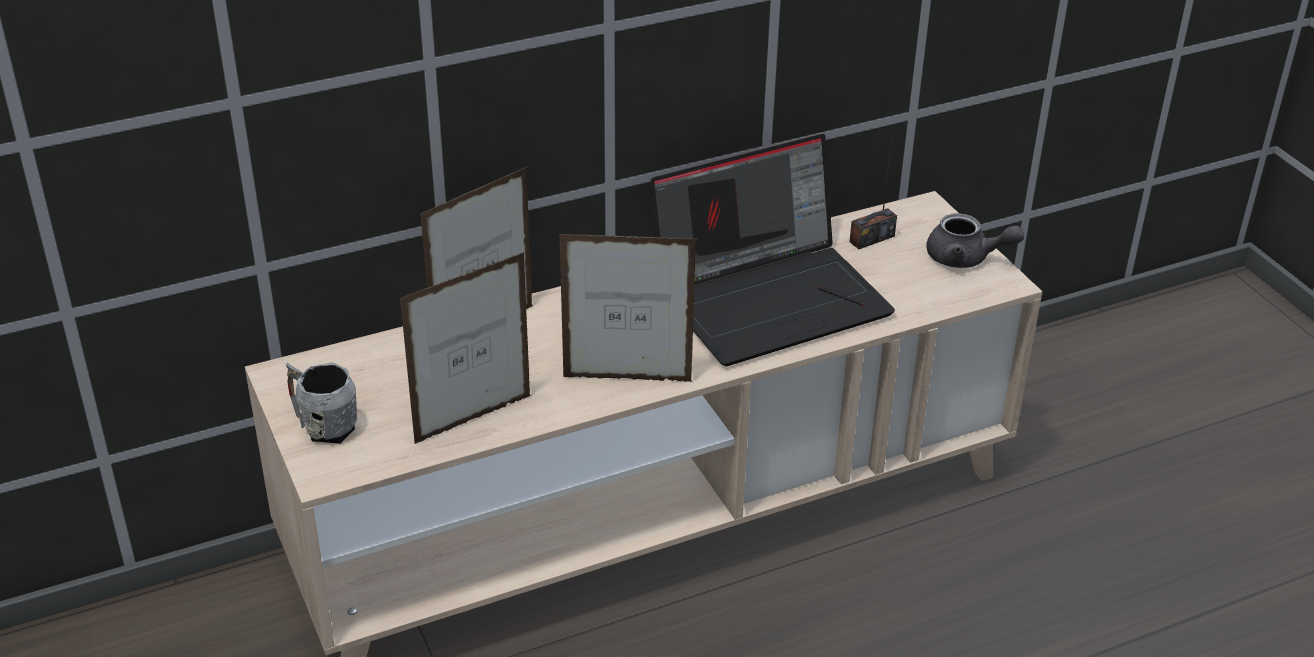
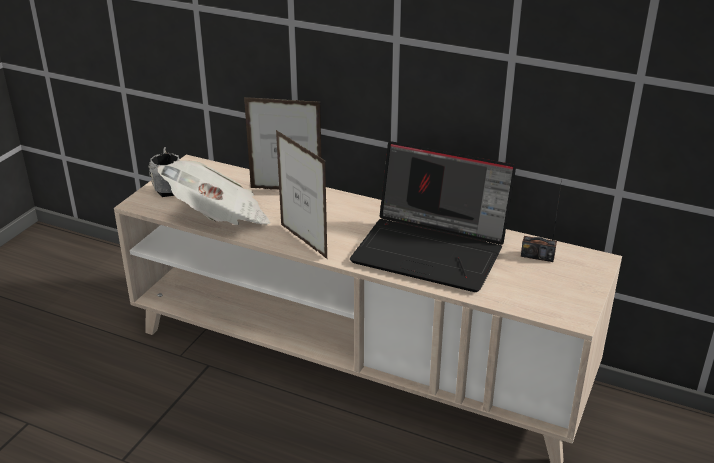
camera: 50 degrees right, 5 degrees down
picture frame [400,252,531,444] -> newspaper [157,160,271,225]
grey teapot [927,213,1024,268] -> none

